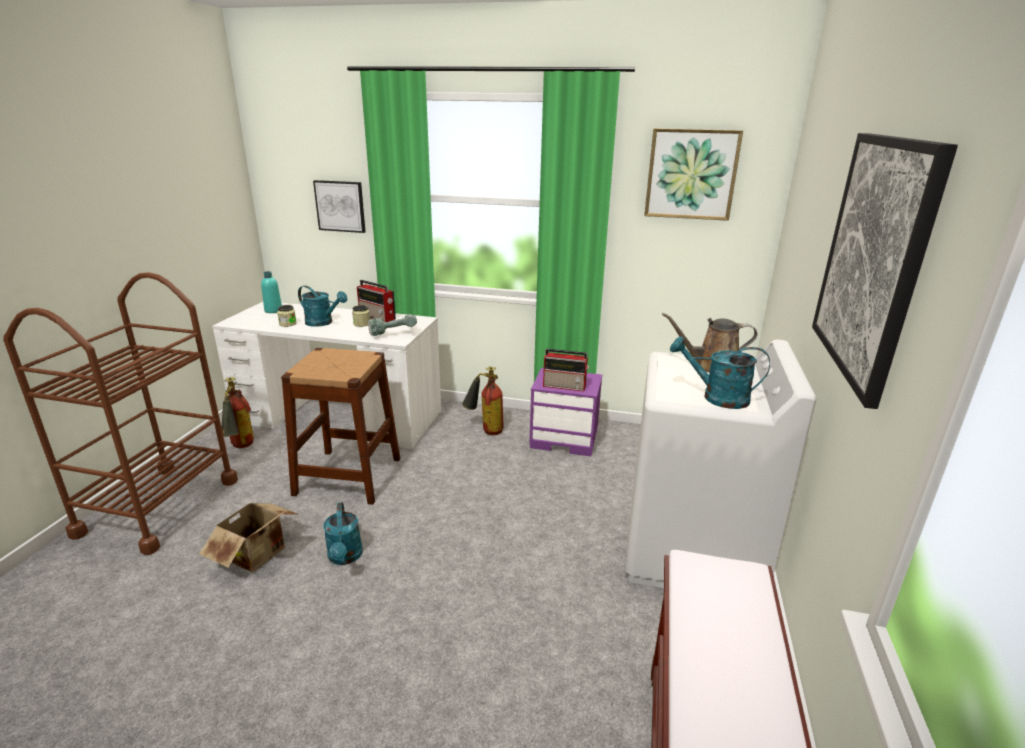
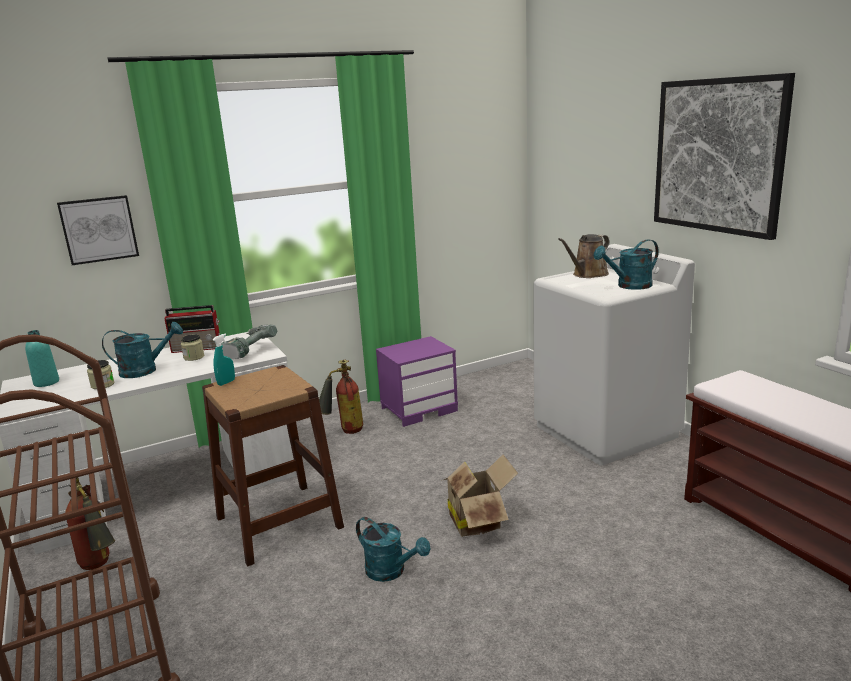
camera: 40 degrees left, 5 degrees down
cardboard box [199,496,297,572] -> cardboard box moved to [444,455,518,537]
radio [543,349,589,391] -> none
picture [644,128,743,221] -> none
none -> turquoise spray bottle [213,334,235,386]

